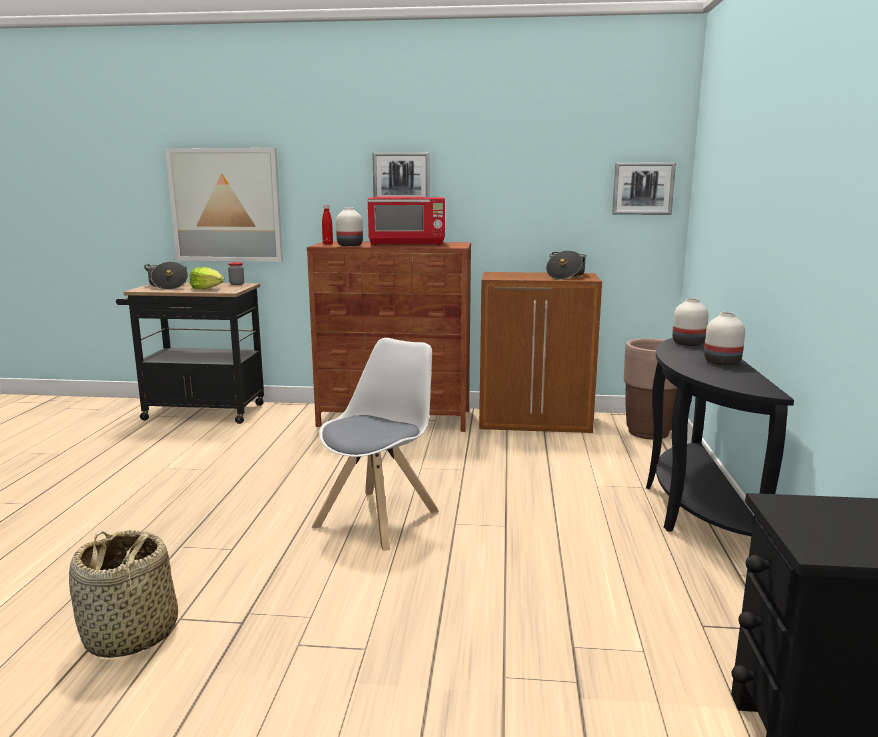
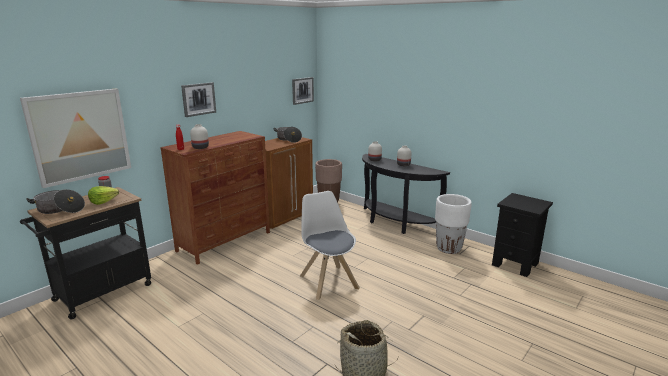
camera: 55 degrees left, 5 degrees up
red microwave [367,197,445,246] -> none
none -> white planter [435,194,472,254]

